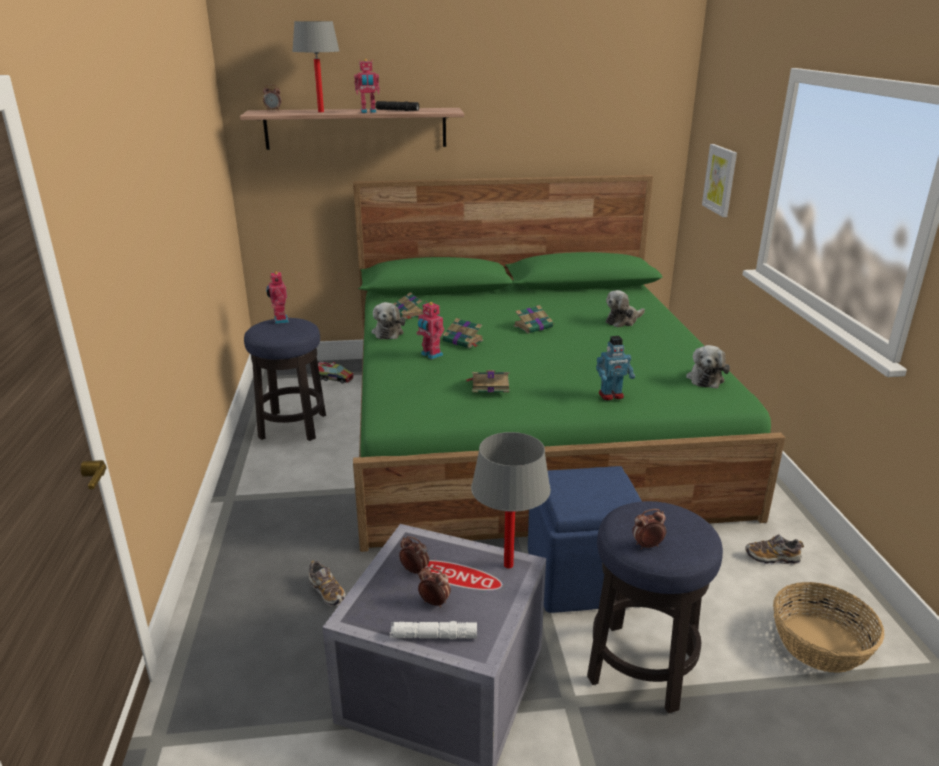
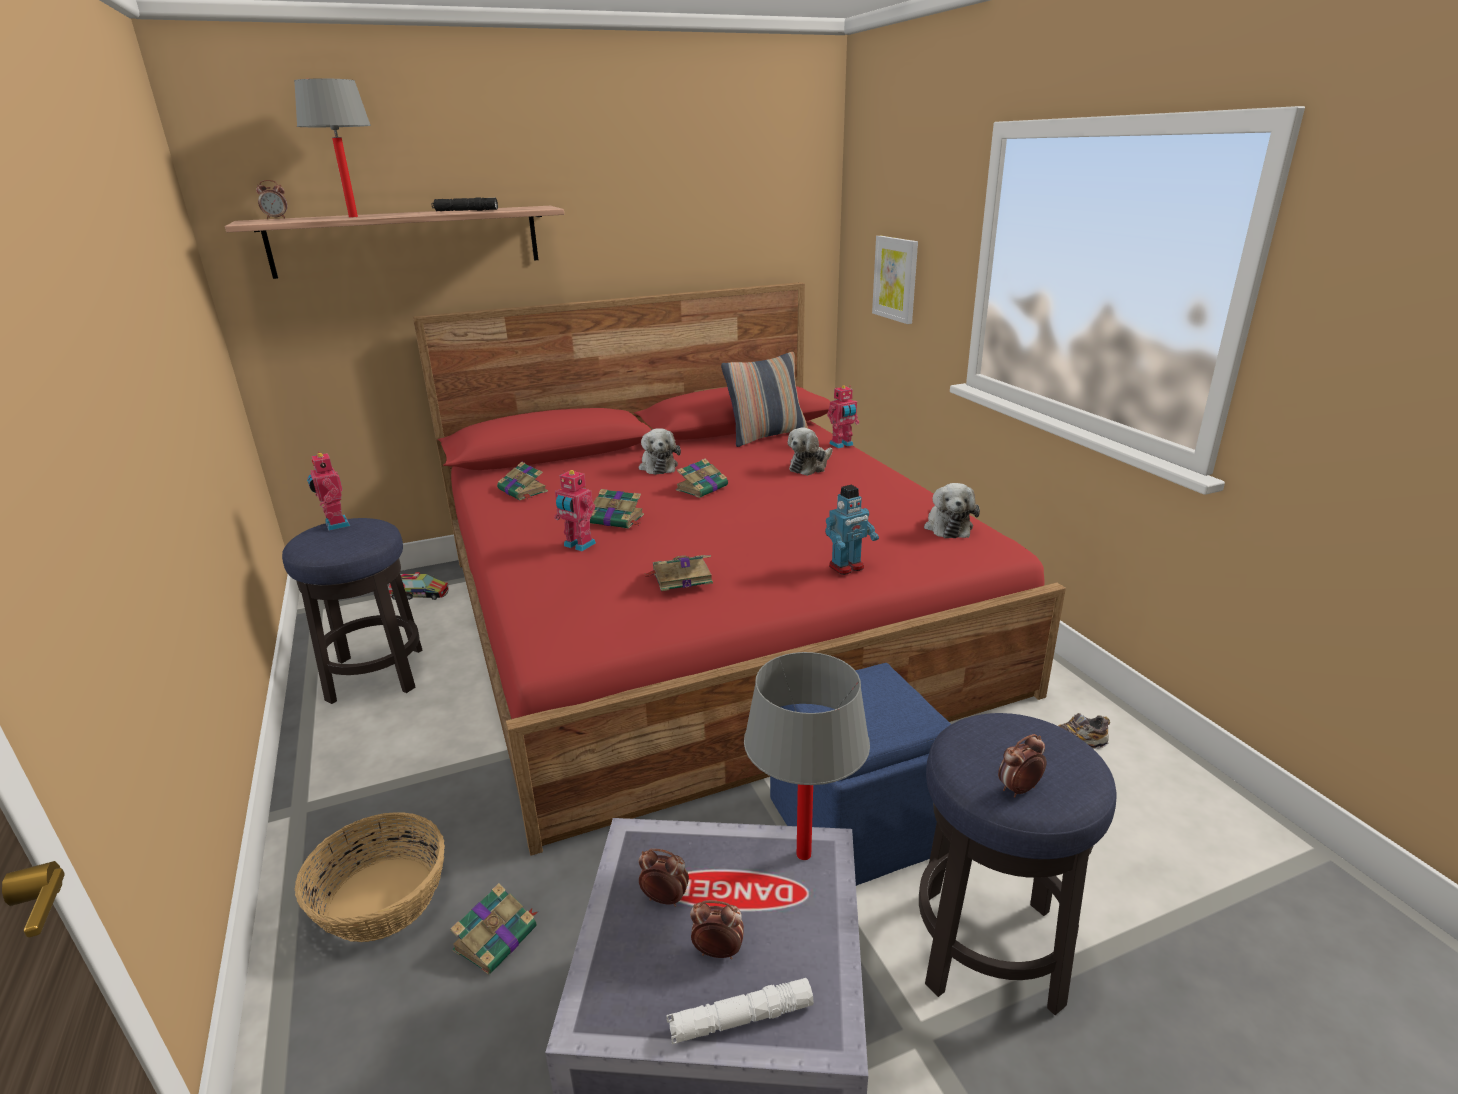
camera: 15 degrees left, 0 degrees up
shoe [309,560,346,607] -> book [450,883,538,975]
green bed [353,175,785,552] -> red bed [413,282,1066,856]
toy robot [354,59,380,113] -> toy robot moved to [827,385,859,448]
plush toy [372,302,405,339] -> plush toy moved to [639,428,681,475]
basket [773,582,885,673] -> basket moved to [295,812,445,942]
none -> pillow [721,352,808,447]

